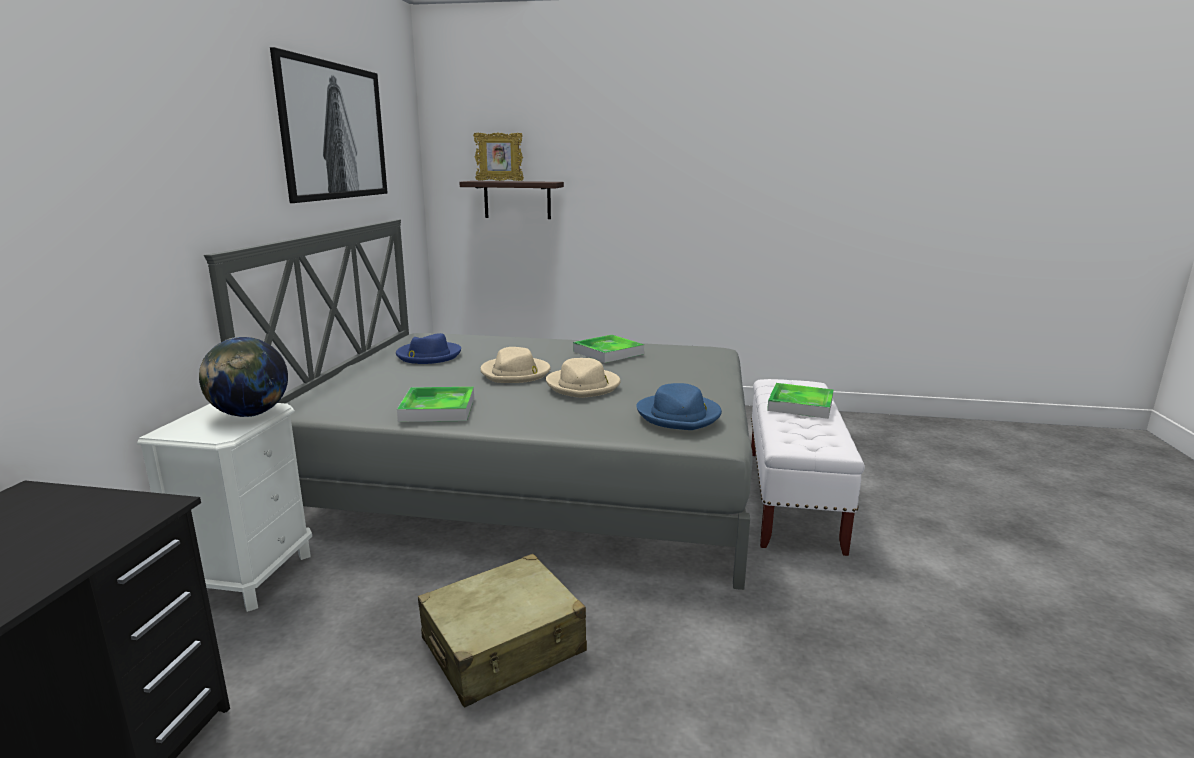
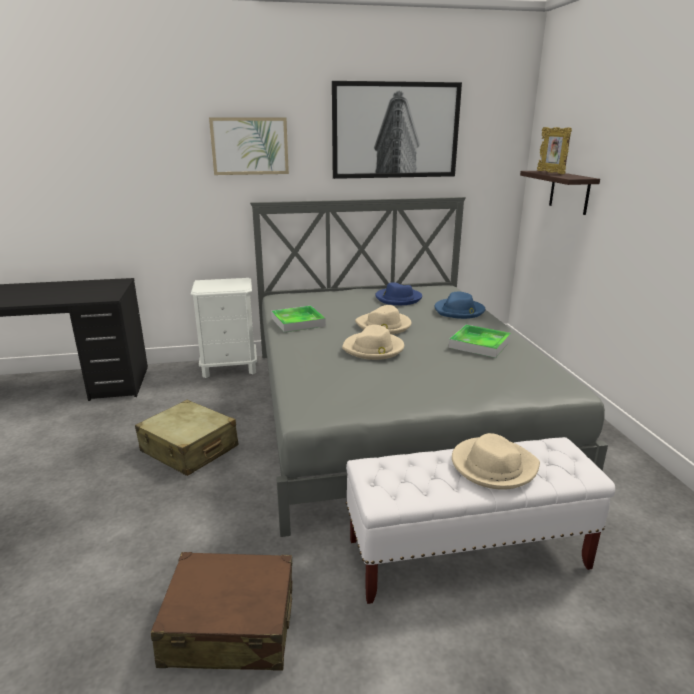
camera: 70 degrees right, 5 degrees up
globe [199,337,288,417] -> none
blue hat [636,383,722,430] -> blue hat moved to [434,291,485,319]
tray [767,383,834,419] -> beige hat [452,433,540,490]
none -> brown suitcase [151,552,292,671]
none -> picture [209,117,289,175]

